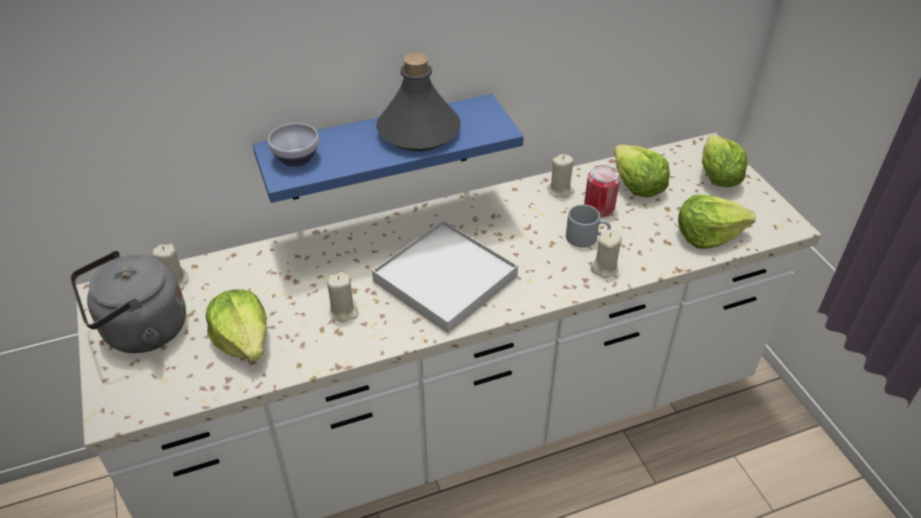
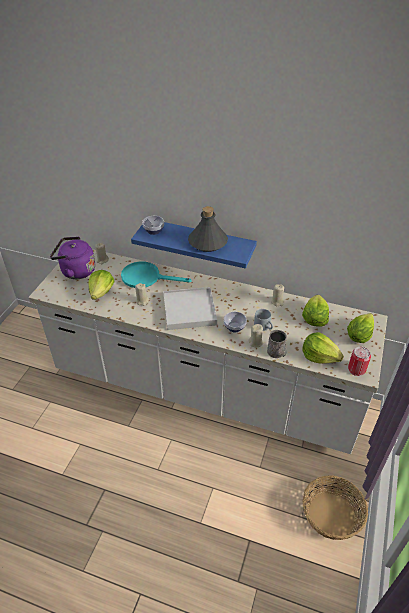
camera: 40 degrees right, 0 degrees up
grey kettle [70,251,186,353] -> purple kettle [50,237,95,279]
can [584,165,620,218] -> can moved to [348,346,371,376]
none -> turquoise frying pan [121,261,192,288]
none -> bowl [224,312,247,332]
none -> grey mug [267,330,287,358]
none -> basket [302,475,368,540]

